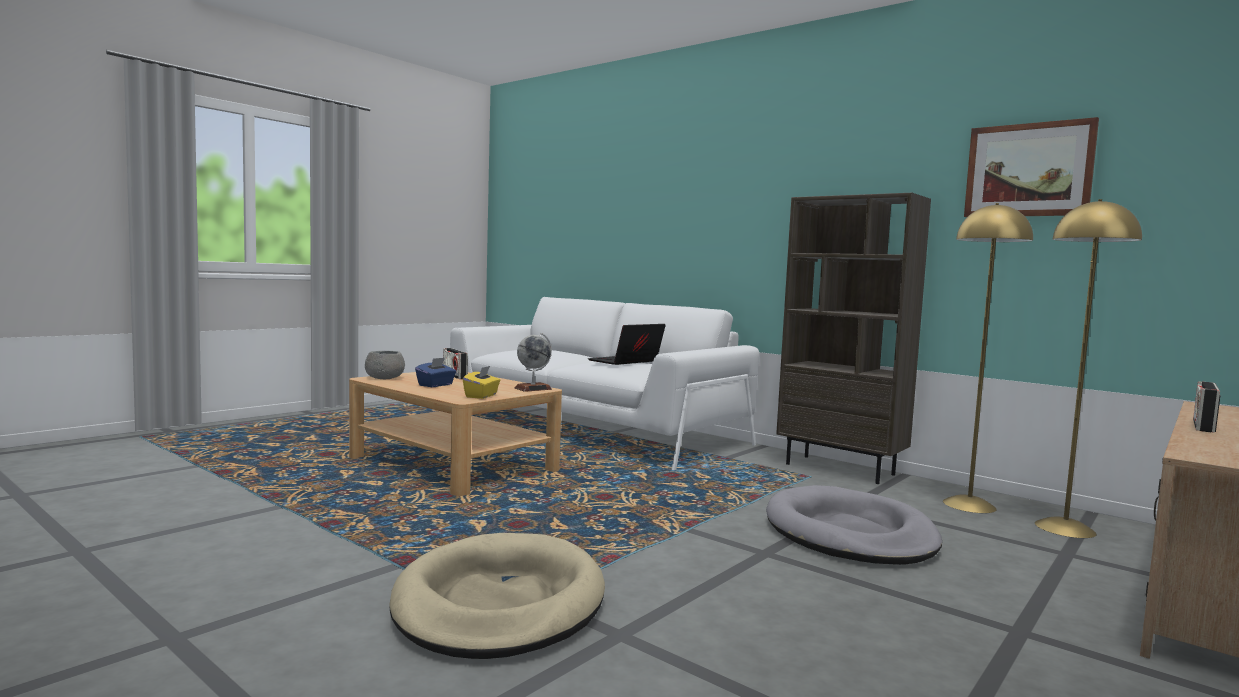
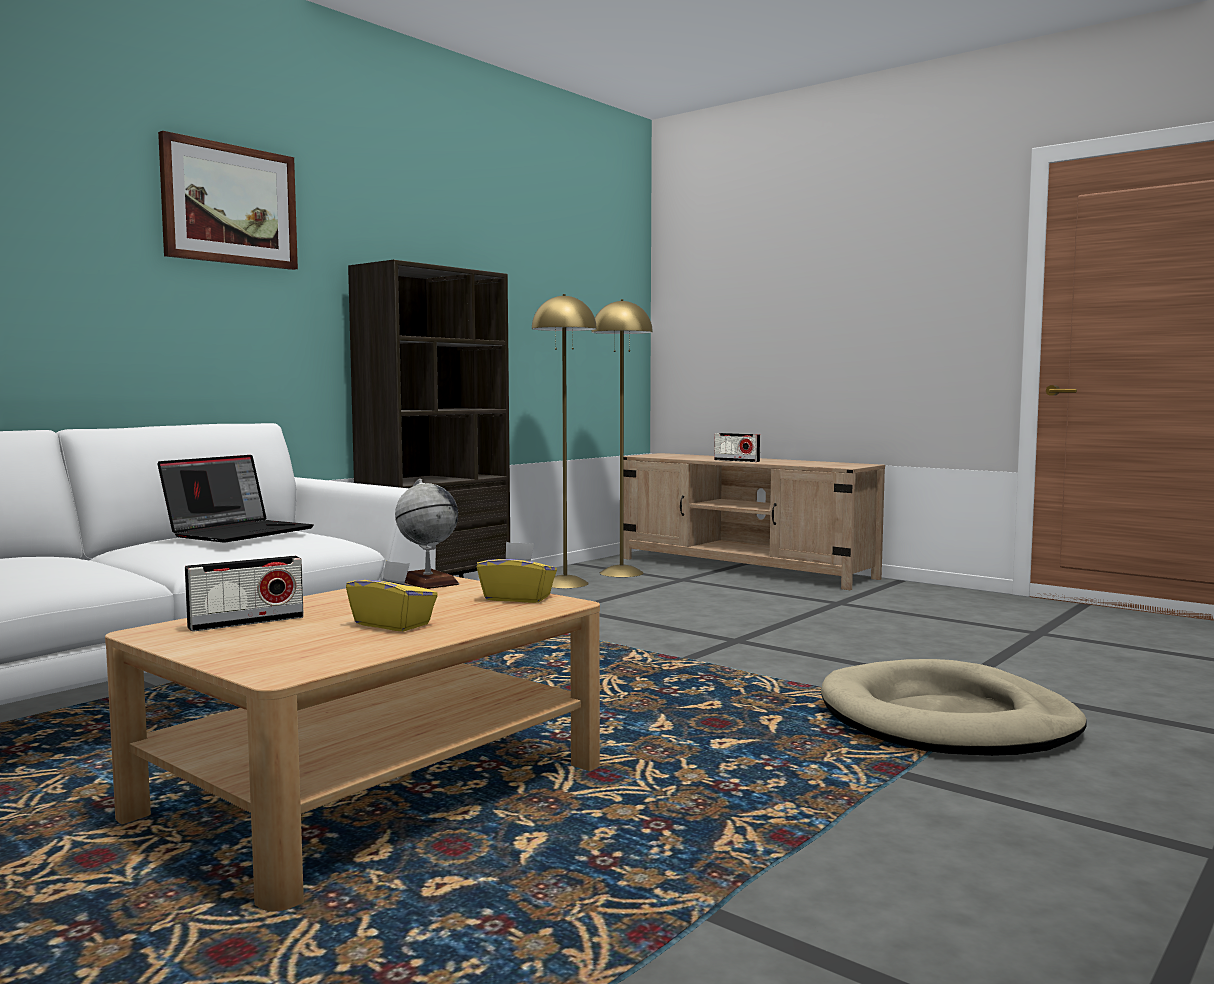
camera: 90 degrees left, 0 degrees up
grey bowl [365,351,405,379] -> none
blue tissue box [415,357,456,387] -> yellow tissue box [346,560,438,631]
laptop [588,324,666,365] -> laptop turned 105 degrees counterclockwise [157,455,314,542]
grey dog bed [766,485,942,565] -> none
picture [964,117,1099,217] -> picture moved to [158,131,298,270]

